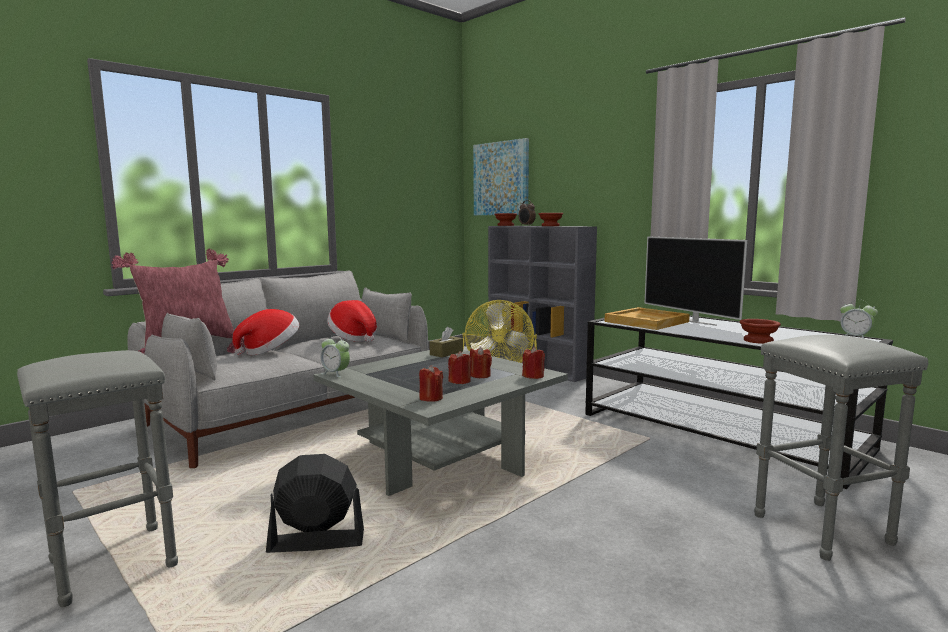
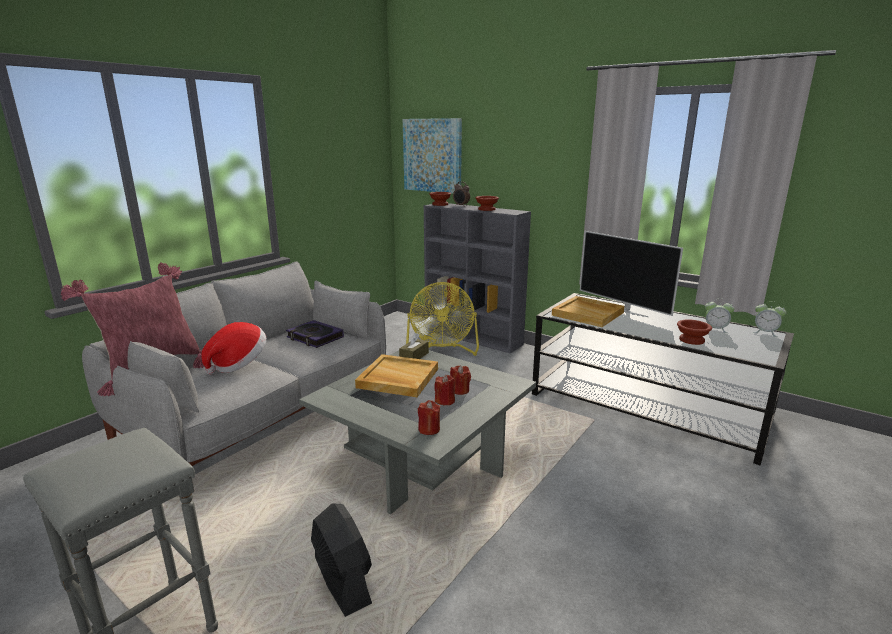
camera: 10 degrees left, 10 degrees up
black fan [266,454,364,553] -> black fan turned 75 degrees clockwise [311,503,372,617]
alarm clock [320,334,350,378] -> alarm clock moved to [705,298,734,333]
hat [327,300,377,342] -> book [286,320,344,348]
red candle [522,347,545,379] -> none
grey stool [754,335,928,561] -> none
none -> beige tray [355,354,438,397]

